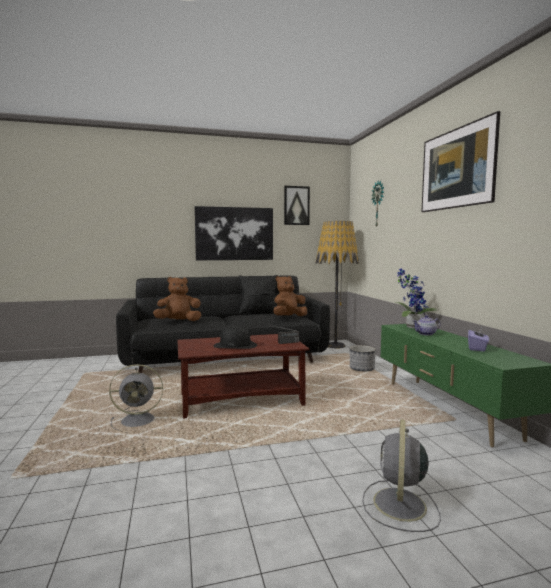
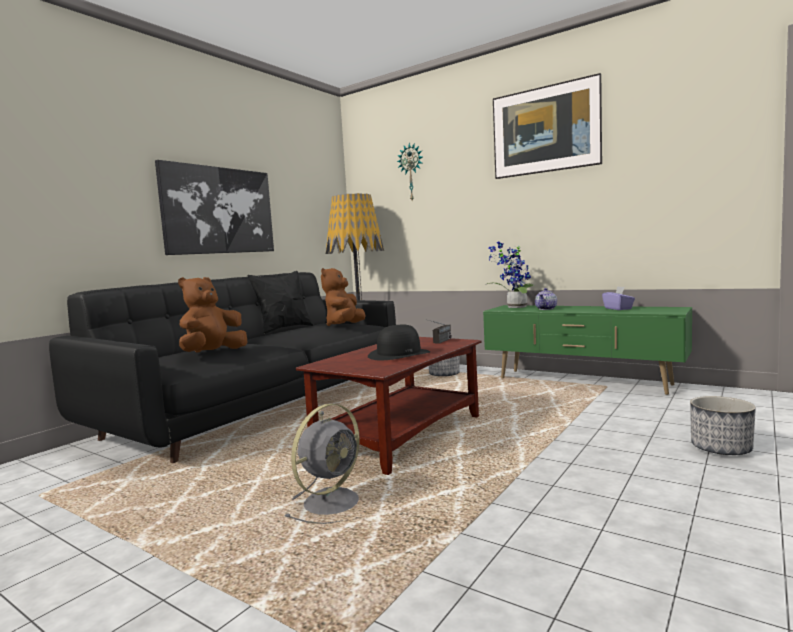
camera: 40 degrees left, 0 degrees up
picture [284,186,310,225] -> none
grey fan [362,419,441,532] -> planter [690,396,756,455]

